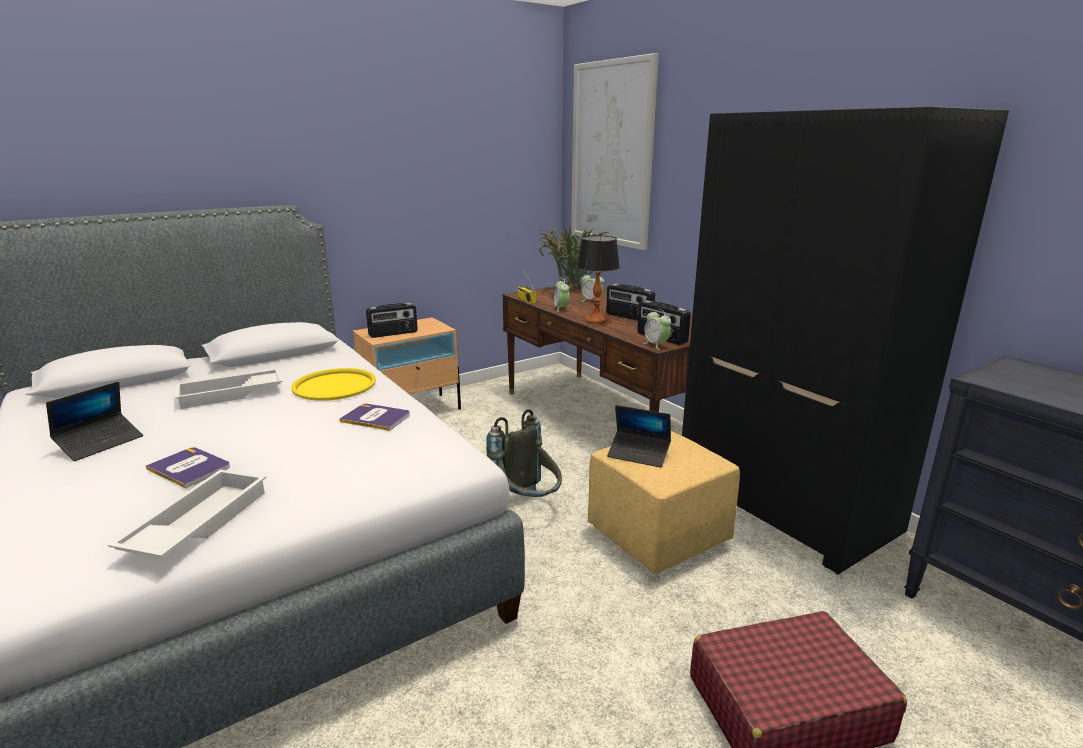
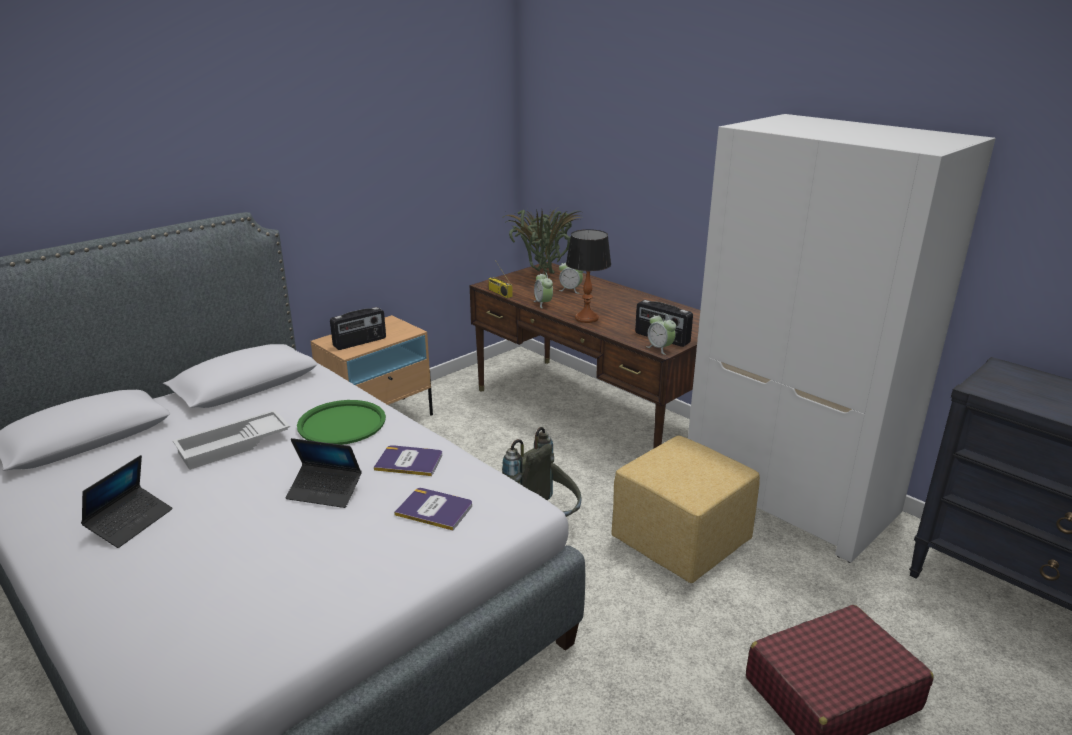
camera: 10 degrees left, 5 degrees up
white tray [108,469,266,559] -> none
book [146,447,230,488] -> book moved to [394,488,472,530]
yellow tray [291,368,376,401] -> green tray [297,400,386,445]
picture [571,53,659,250] -> none
radio [606,284,655,320] -> none
laptop [607,405,671,468] -> laptop moved to [286,438,362,508]
black wardrobe [682,107,1009,575] -> white wardrobe [688,114,996,563]

